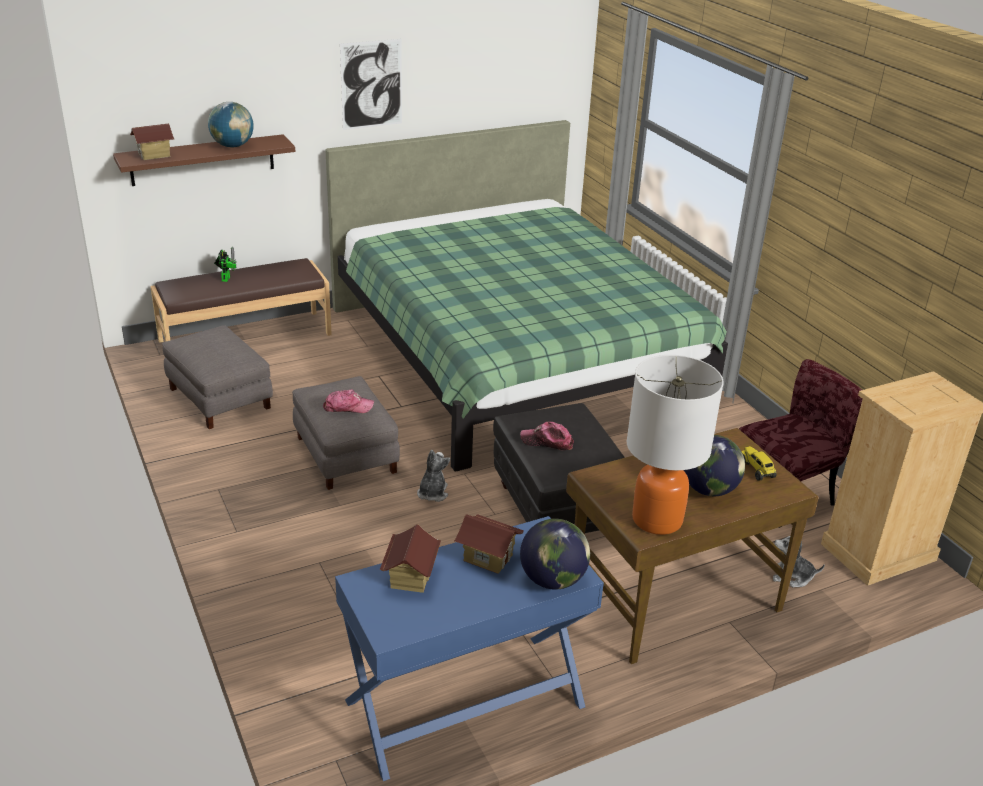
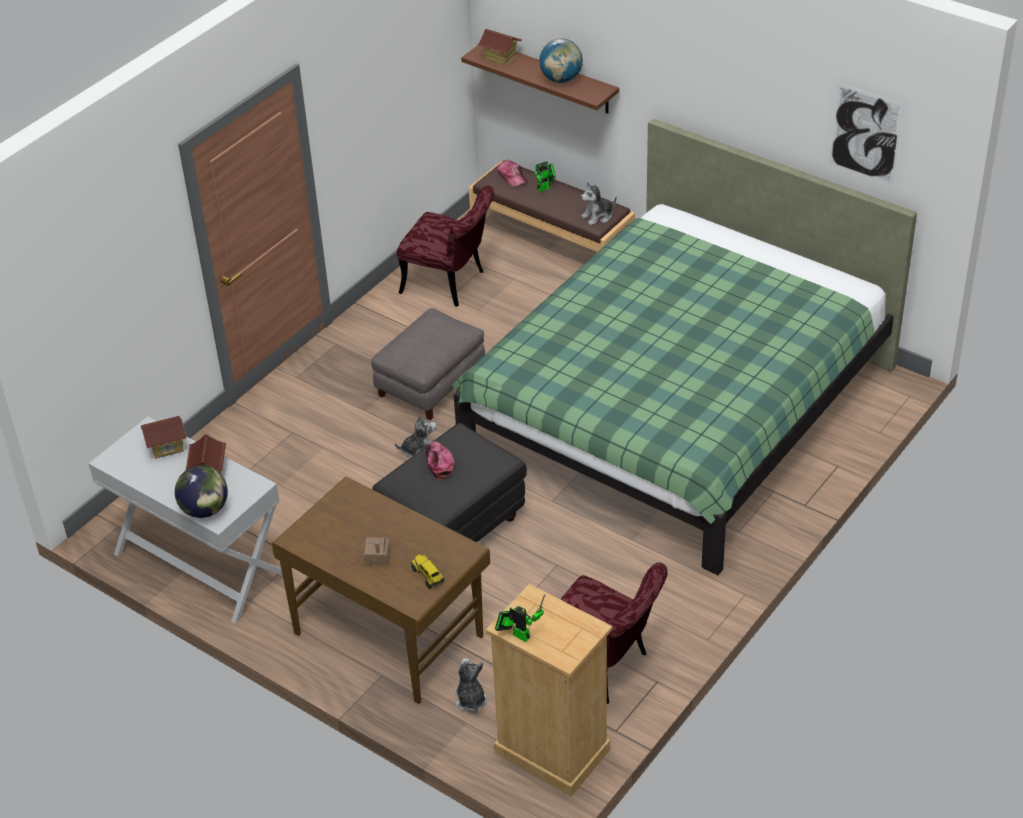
camera: 65 degrees right, 10 degrees up
grey ottoman [162,325,273,429] -> red chair [397,185,494,307]
cap [323,389,374,413] -> cap moved to [497,160,527,187]
blue console table [335,516,604,781] -> white console table [88,416,283,624]
picture [340,39,402,130] -> picture moved to [829,82,903,186]
table lamp [627,355,724,535] -> none
globe [683,435,745,496] -> toy house [363,537,391,565]
toy truck [741,446,777,481] -> toy truck turned 75 degrees counterclockwise [411,554,444,589]
none -> toy robot [495,594,546,642]
none -> plush toy [581,182,617,225]

